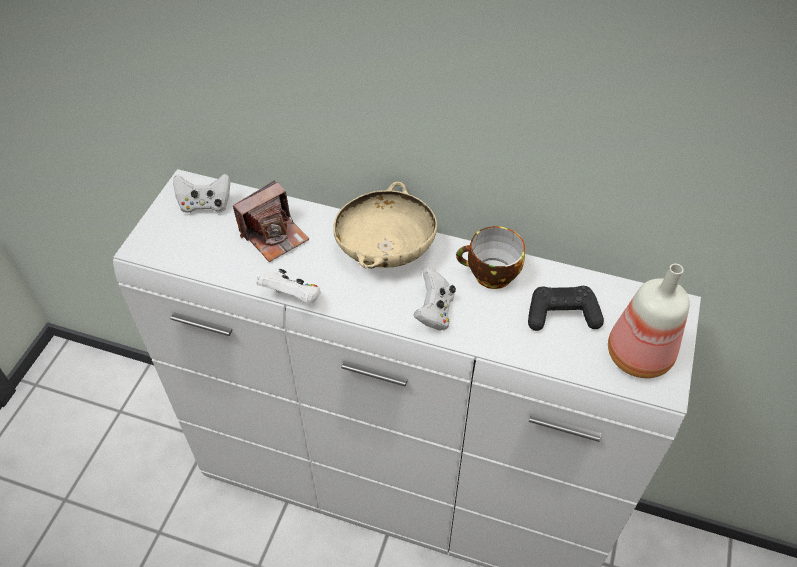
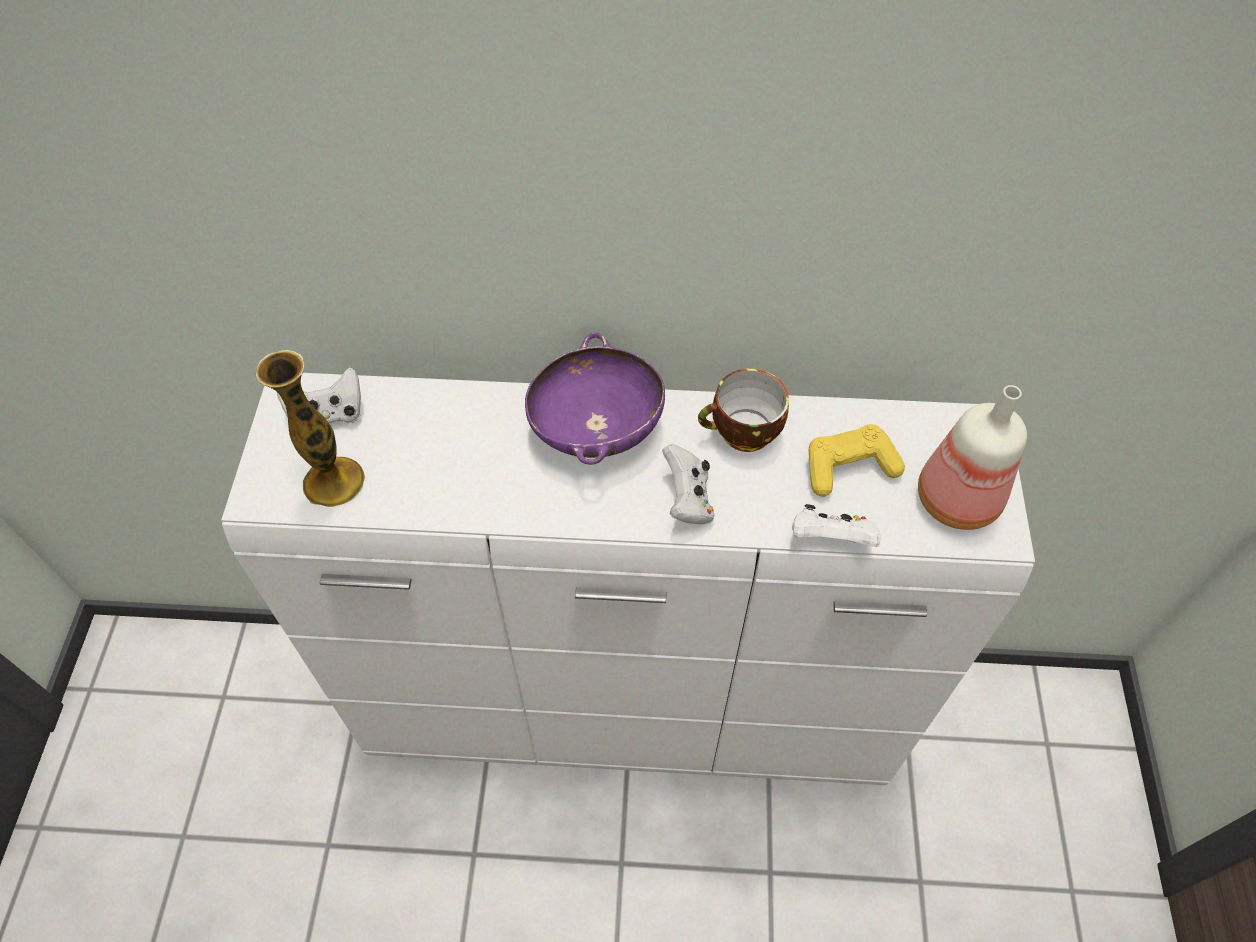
camera: 15 degrees left, 5 degrees up
camera [233,180,309,262] -> none
white game controller [257,269,321,303] -> white game controller moved to [792,504,881,547]
beige bowl [333,181,437,269] -> purple bowl [525,332,665,465]
black game controller [528,286,604,331] -> yellow game controller [809,424,905,497]
none -> vase [256,350,365,507]

